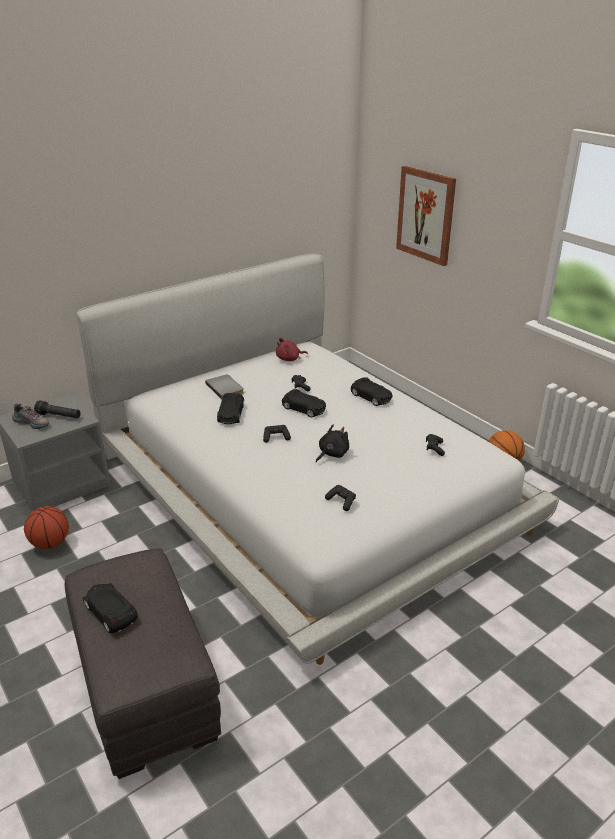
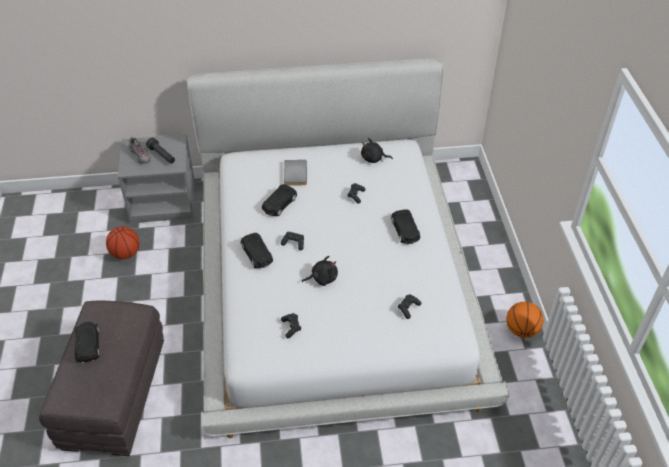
camera: 30 degrees right, 15 degrees up
red plush toy [276,338,308,361] -> black plush toy [361,138,393,163]
black toy car [282,389,326,417] -> black toy car moved to [241,233,273,268]
picture [396,166,456,266] -> none

